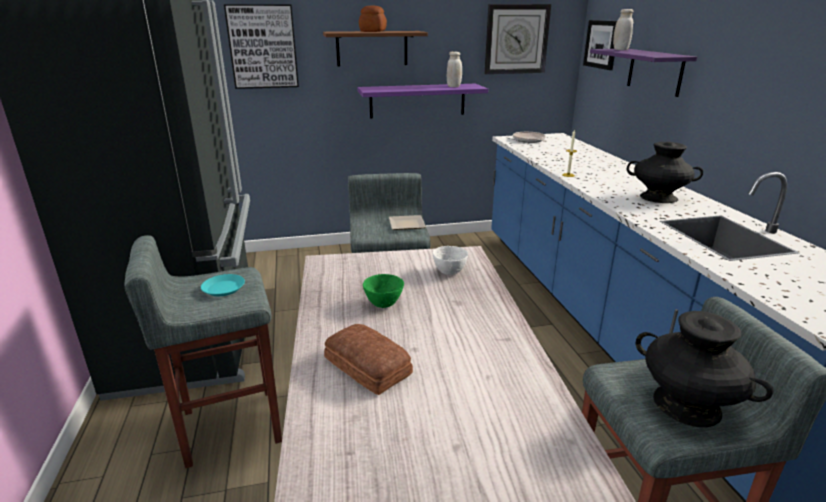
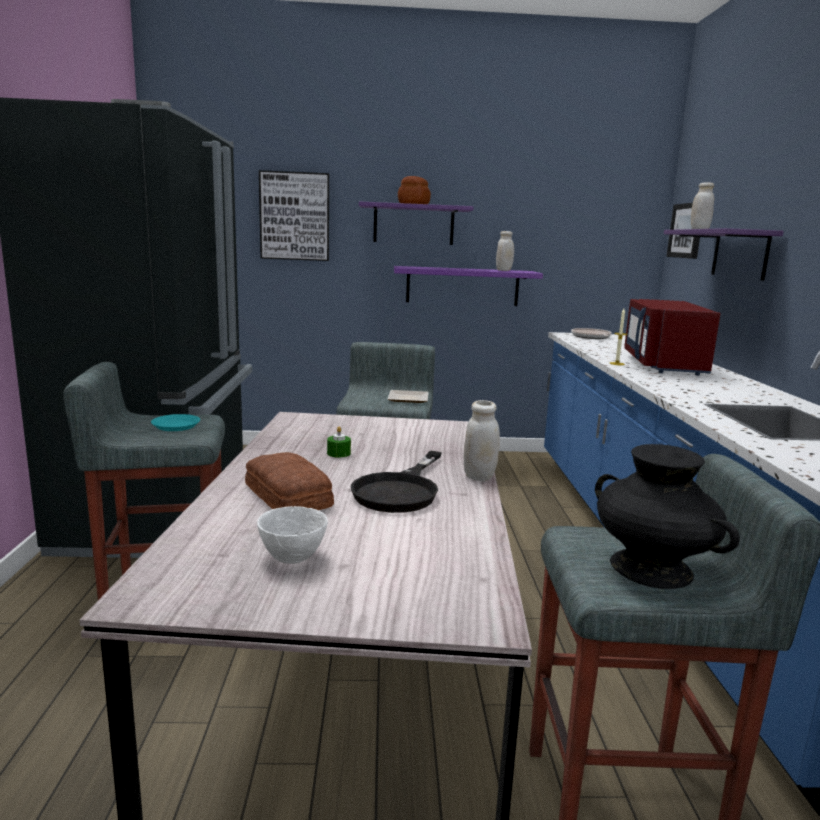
camera: 10 degrees right, 10 degrees down
brown shelf [323,31,428,67] -> purple shelf [359,201,474,245]
green bowl [363,274,404,308] -> green candle [327,426,351,458]
white bowl [433,246,468,275] -> white bowl moved to [257,506,328,564]
wall clock [485,4,551,74] -> none
black vase [627,142,703,203] -> none
none -> black frying pan [351,451,442,513]
none -> white jar [464,400,500,481]
none -> red microwave [624,299,720,376]

